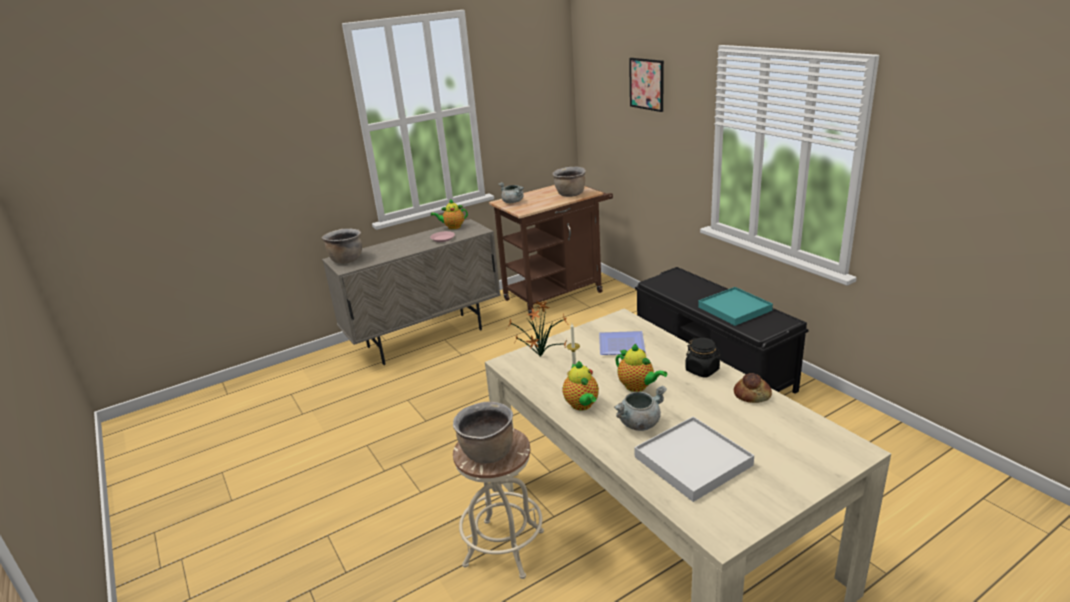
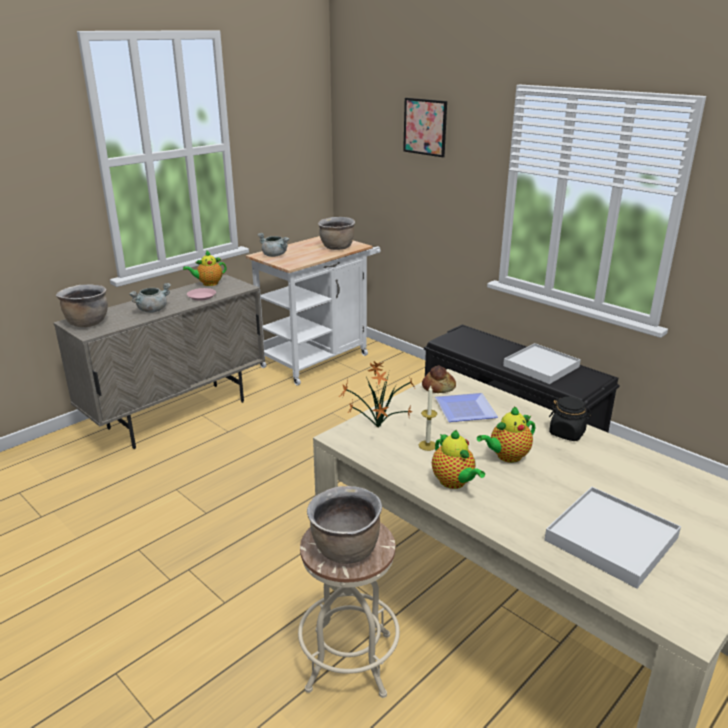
camera: 15 degrees left, 0 degrees up
brown cart [489,185,613,317] -> white cart [246,236,381,385]
grey cooking pot [614,385,667,431] -> grey cooking pot moved to [129,283,171,313]
teapot [615,344,667,392] -> teapot turned 120 degrees clockwise [477,406,535,463]
turquoise tray [698,287,773,326] -> white tray [503,343,581,384]
bread [734,373,772,403] -> bread moved to [422,366,456,393]

